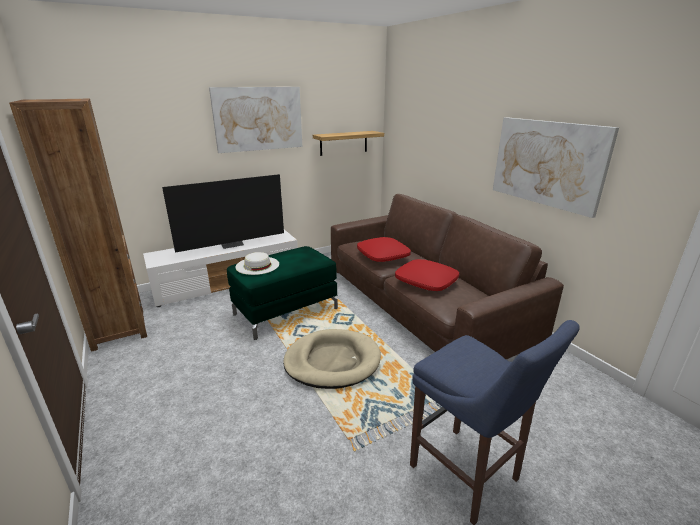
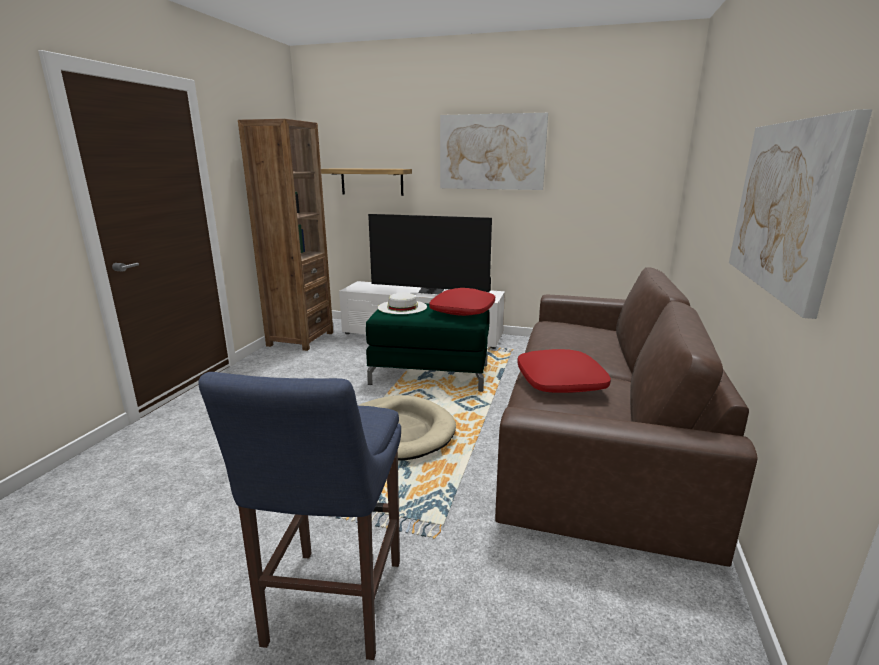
camera: 45 degrees right, 5 degrees down
shelf [313,131,384,156] -> shelf moved to [321,168,412,196]
red pillow [357,237,411,262] -> red pillow moved to [429,288,495,316]

